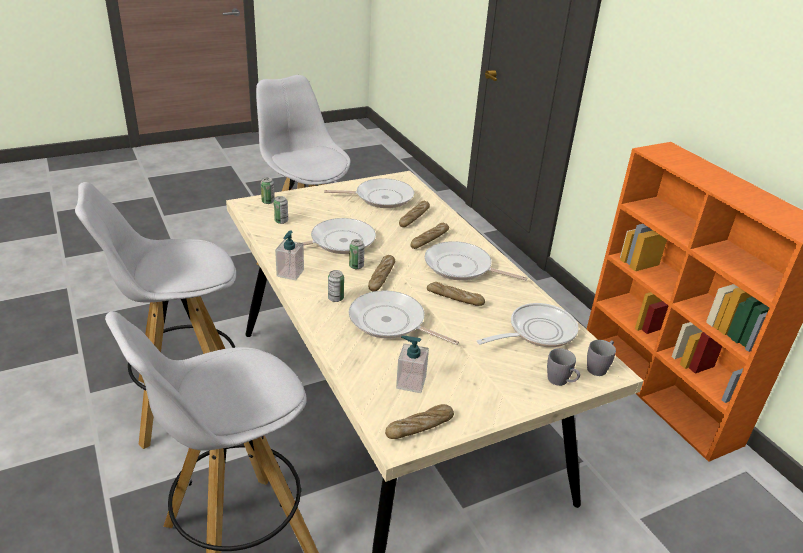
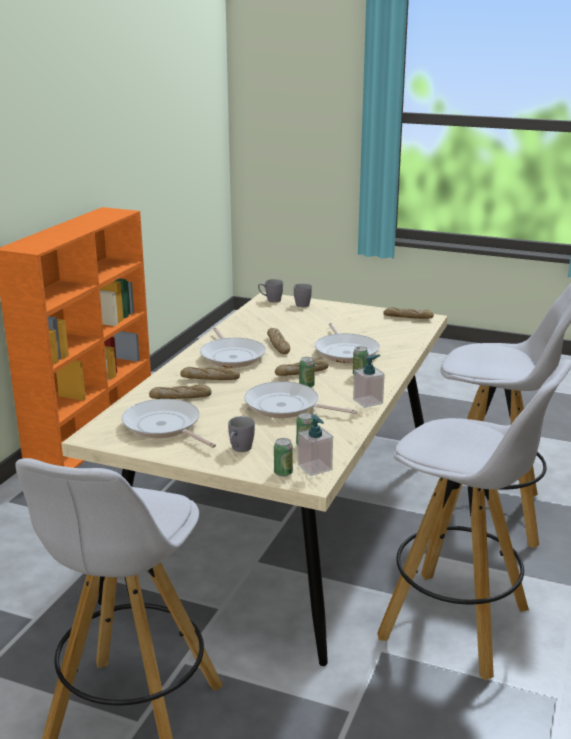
camera: 130 degrees left, 10 degrees down
soap dispenser [396,336,429,393] -> soap dispenser moved to [298,414,333,476]
frying pan [477,303,579,347] -> none
none -> grey mug [228,416,255,452]

